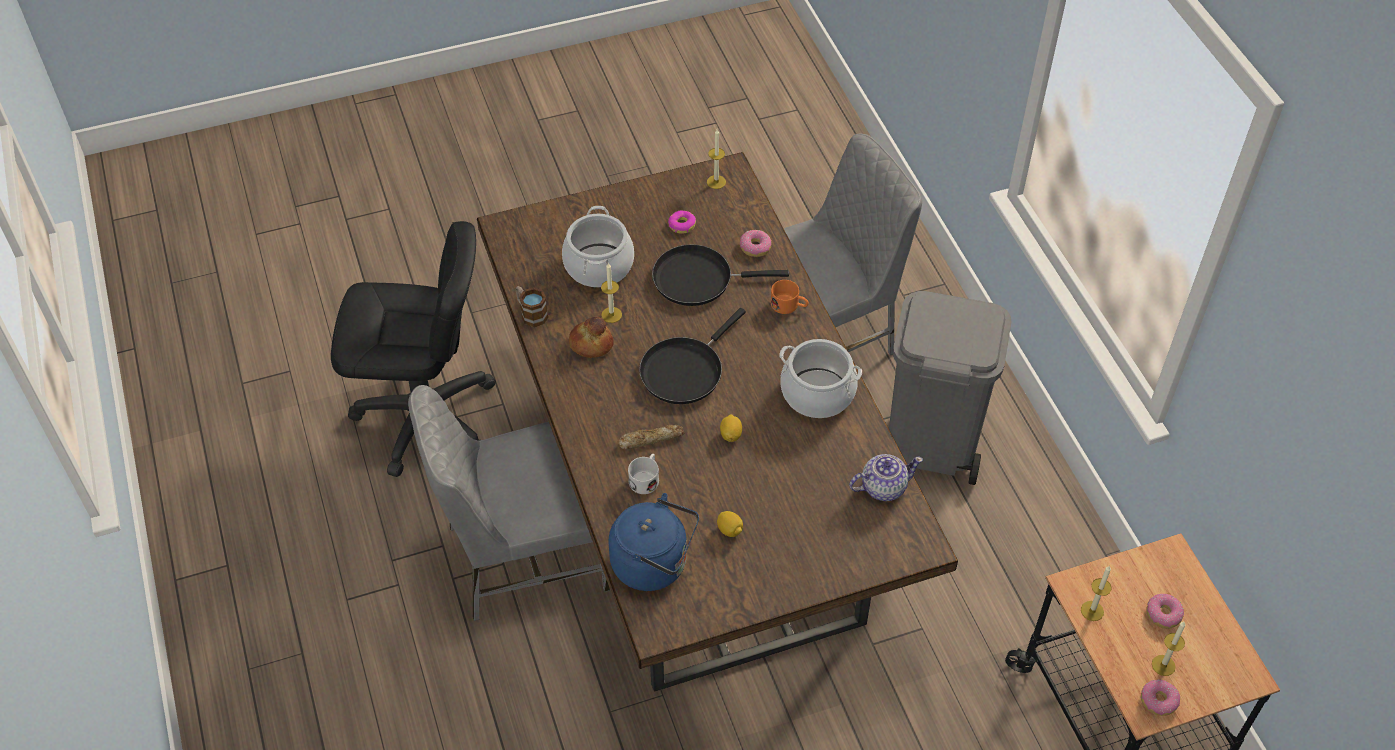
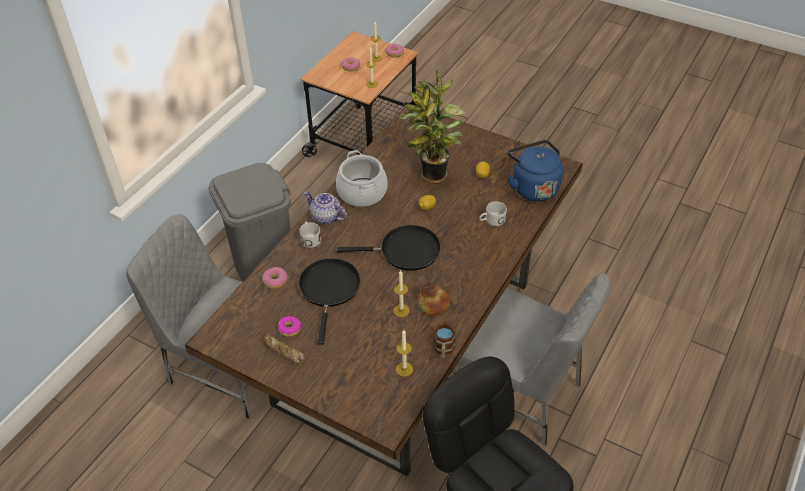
camera: 130 degrees left, 5 degrees down
cooking pot [562,206,634,287] -> none
bread [618,425,684,449] -> bread moved to [262,334,305,364]
black frying pan [652,244,789,306] -> black frying pan turned 135 degrees counterclockwise [298,258,360,345]
candle [707,129,726,189] -> candle moved to [396,330,413,377]
orange mug [770,280,808,314] -> white mug [299,221,321,248]
teapot [849,454,923,501] -> teapot moved to [304,191,347,224]
none -> potted plant [398,69,465,184]

